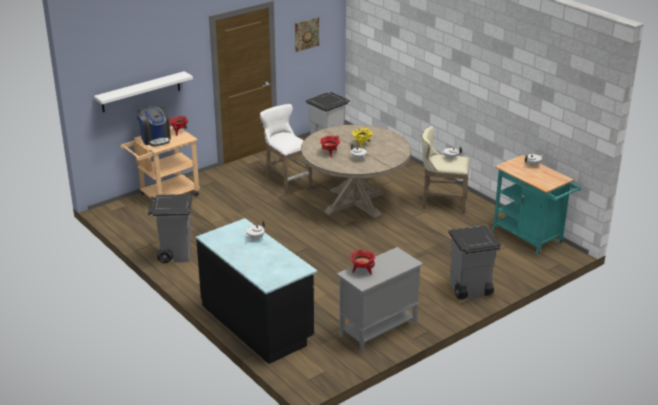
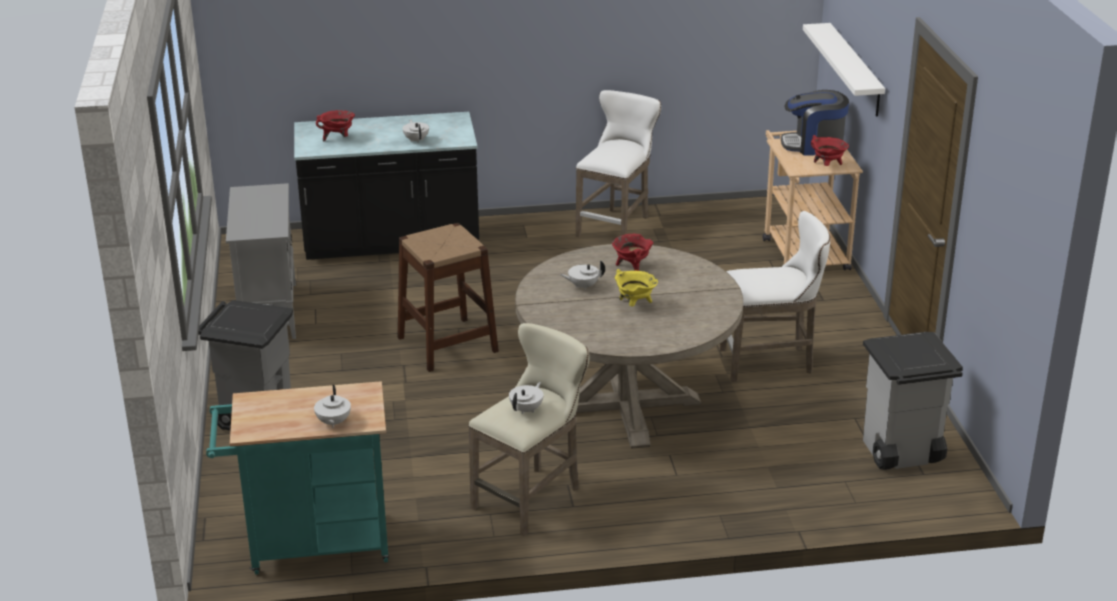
camera: 120 degrees right, 0 degrees up
grey trash can [148,194,192,263] -> white stool [576,90,661,237]
picture [295,17,319,52] -> none
red cooking pot [349,250,375,275] -> red cooking pot moved to [316,110,355,141]
none -> brown stool [397,223,499,372]

